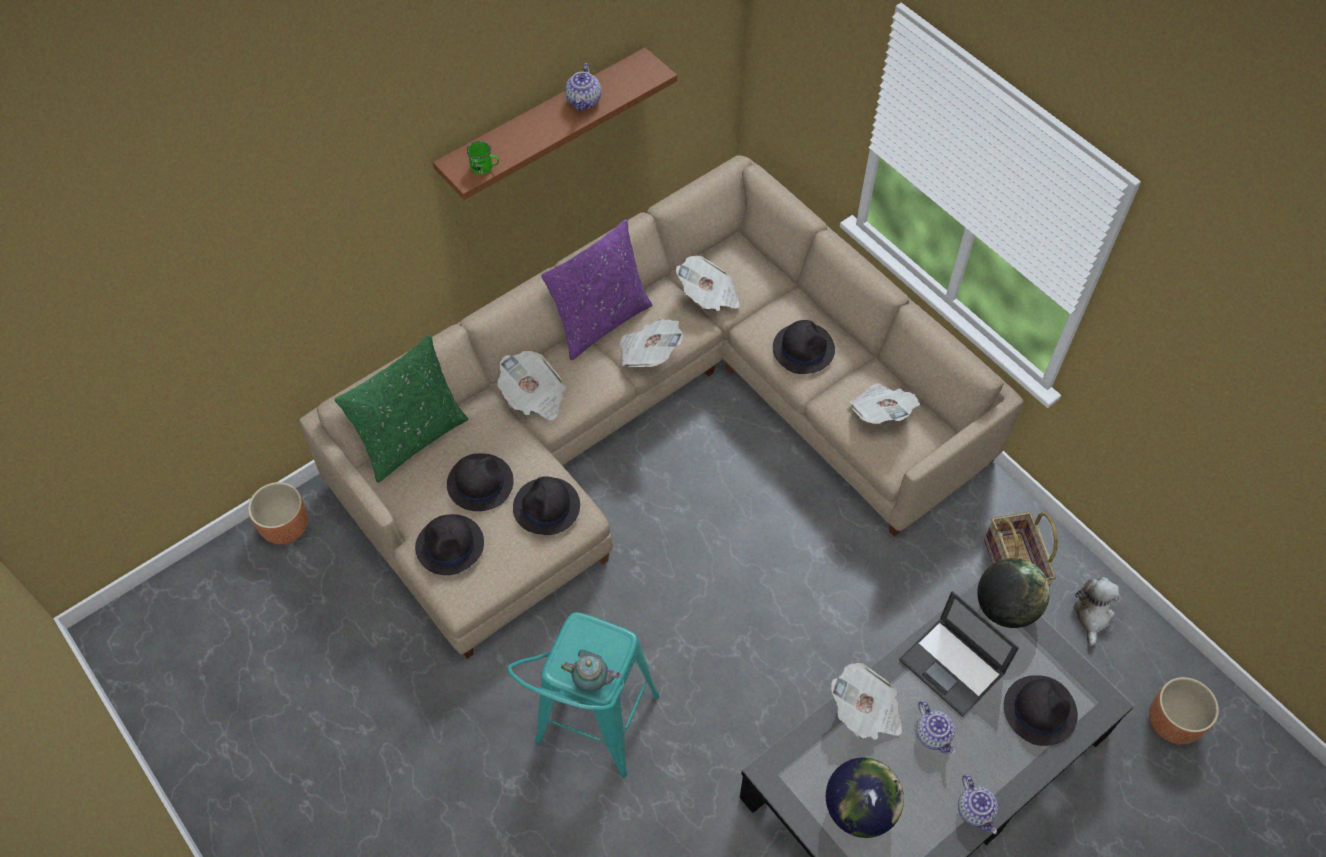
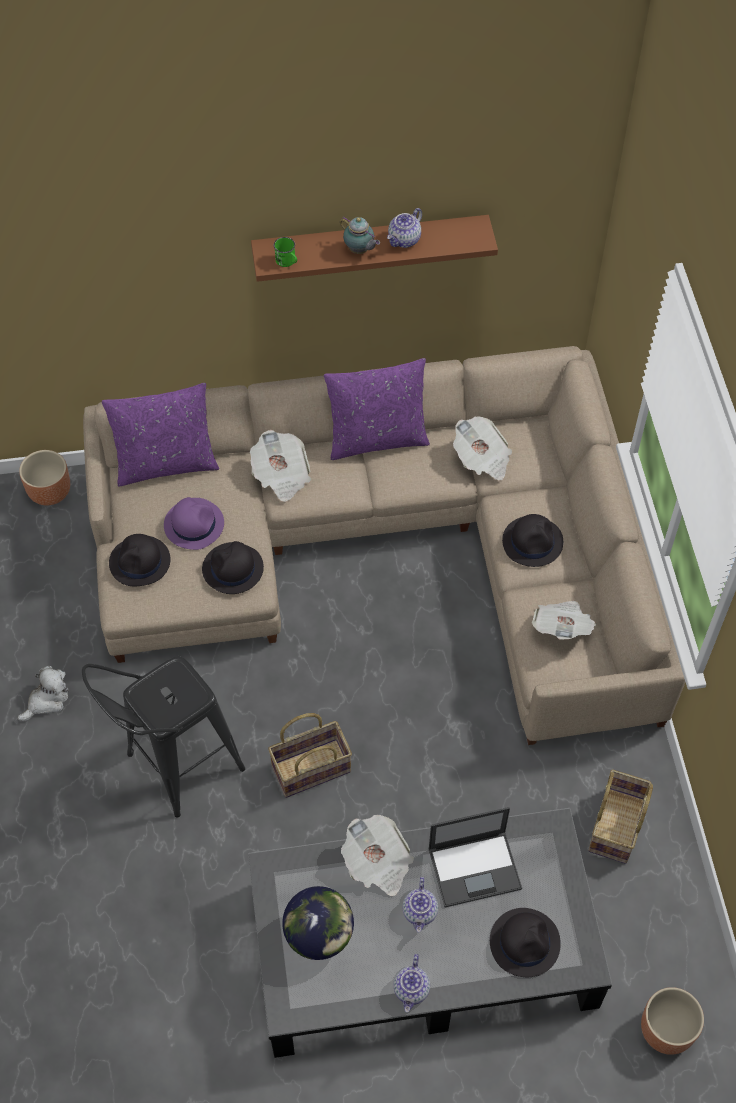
camera: 30 degrees right, 0 degrees up
green pillow [334,334,469,483] -> purple pillow [102,383,219,486]
black hat [447,453,514,511] -> purple hat [164,497,224,550]
turquoise stool [507,612,659,777] -> black stool [82,656,245,818]
teapot [561,655,621,692] -> teapot moved to [340,217,380,254]
newspaper [620,319,683,367] -> none
laptop [899,591,1019,717] -> laptop turned 90 degrees counterclockwise [428,807,522,907]
globe [977,558,1050,628] -> none
plush toy [1074,577,1119,646] -> plush toy moved to [18,666,69,721]
none -> basket [268,713,352,798]

